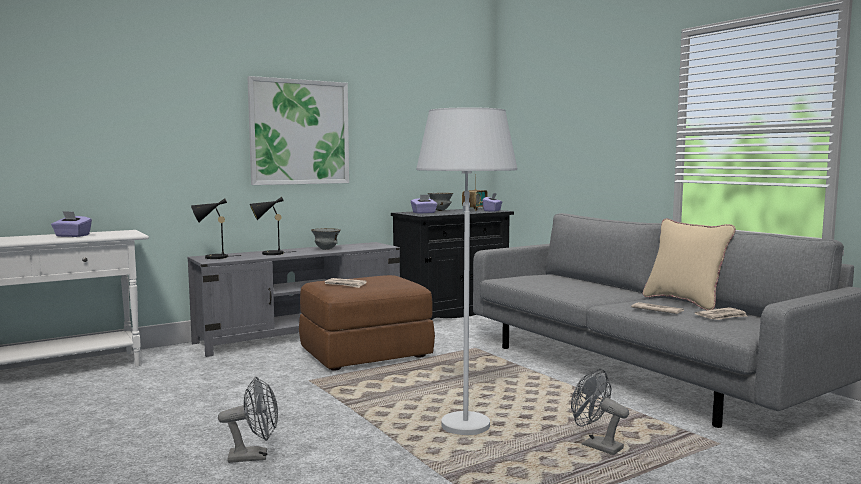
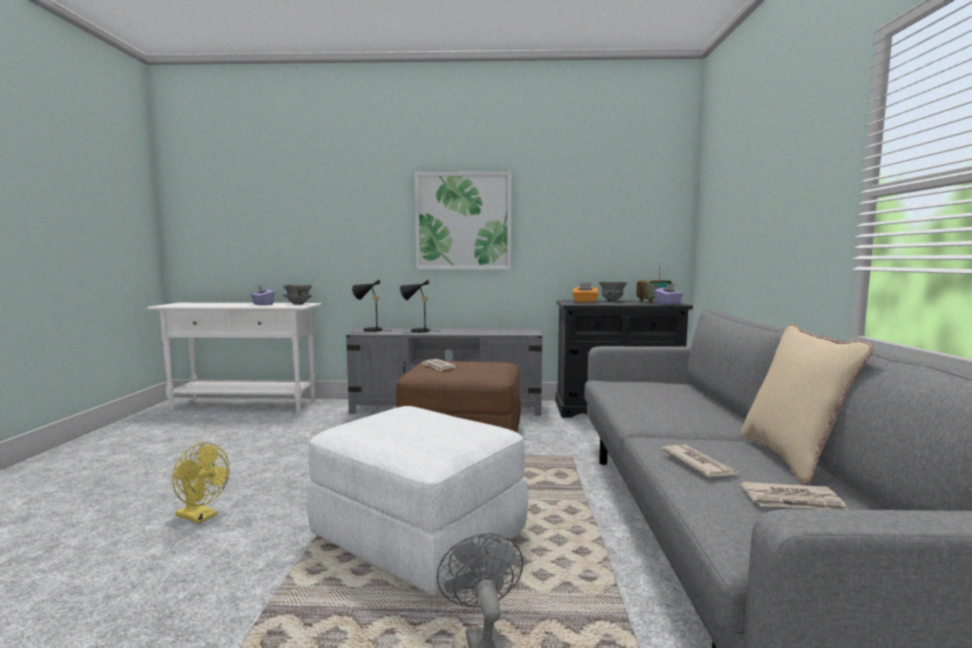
camera: 35 degrees right, 0 degrees up
grey fan [218,377,278,463] -> yellow fan [172,442,229,524]
grey bowl [311,228,340,250] -> grey bowl moved to [283,285,312,305]
purple tissue box [411,195,437,214] -> orange tissue box [573,283,598,303]
white floor lamp [417,107,517,435] -> white ottoman [307,406,528,596]

